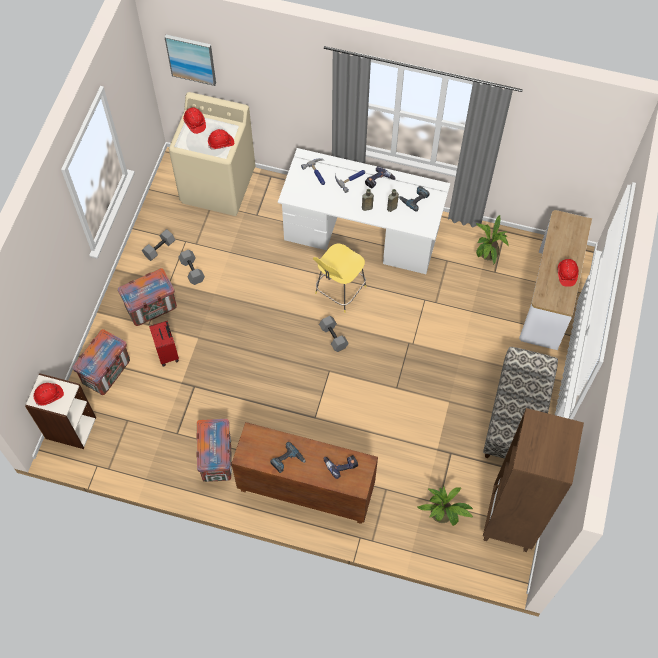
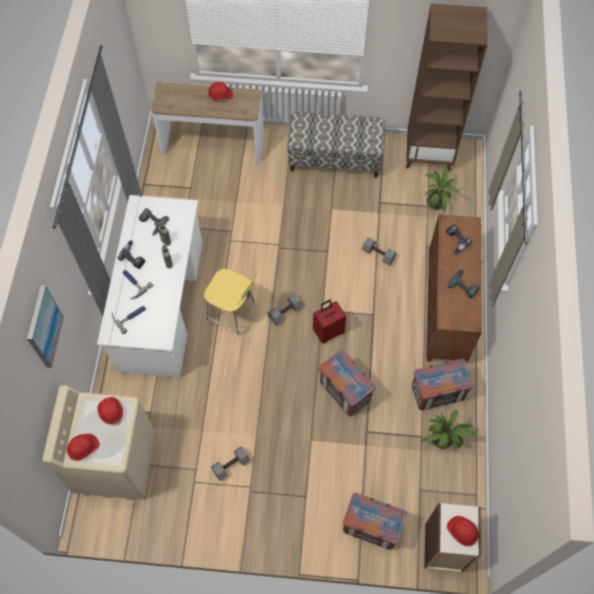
camera: 100 degrees left, 0 degrees up
crate [118,268,177,326] -> crate moved to [319,350,376,416]
grey dumbbell [142,229,176,261] -> grey dumbbell moved to [362,237,397,265]
red suitcase [149,321,179,367] -> red suitcase moved to [313,299,346,344]
picture [165,35,216,86] -> picture moved to [27,285,64,368]
potted plant [476,215,509,264] -> potted plant moved to [420,410,478,449]

